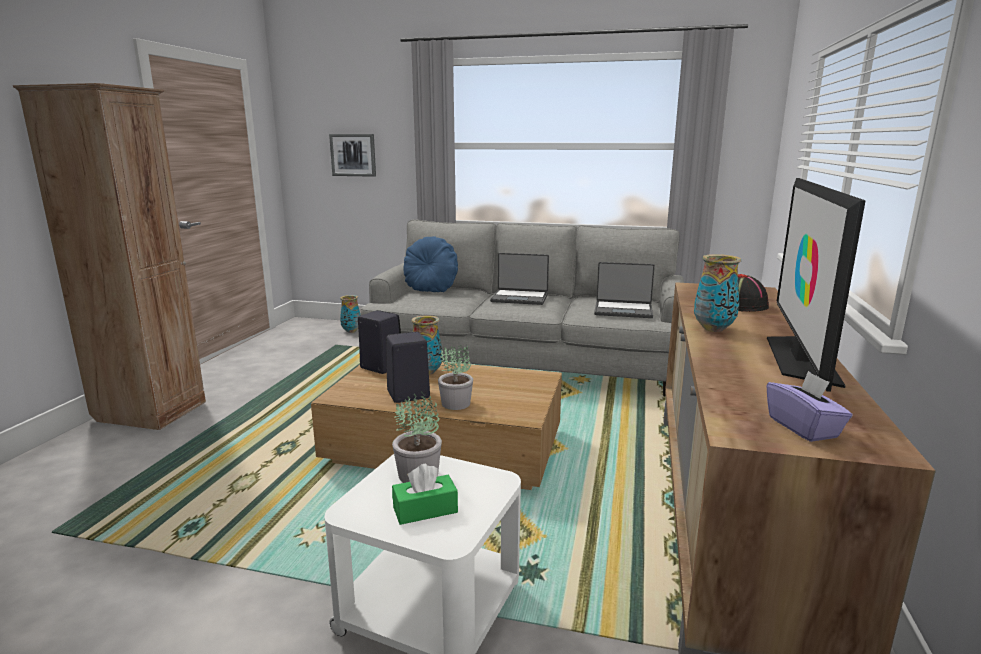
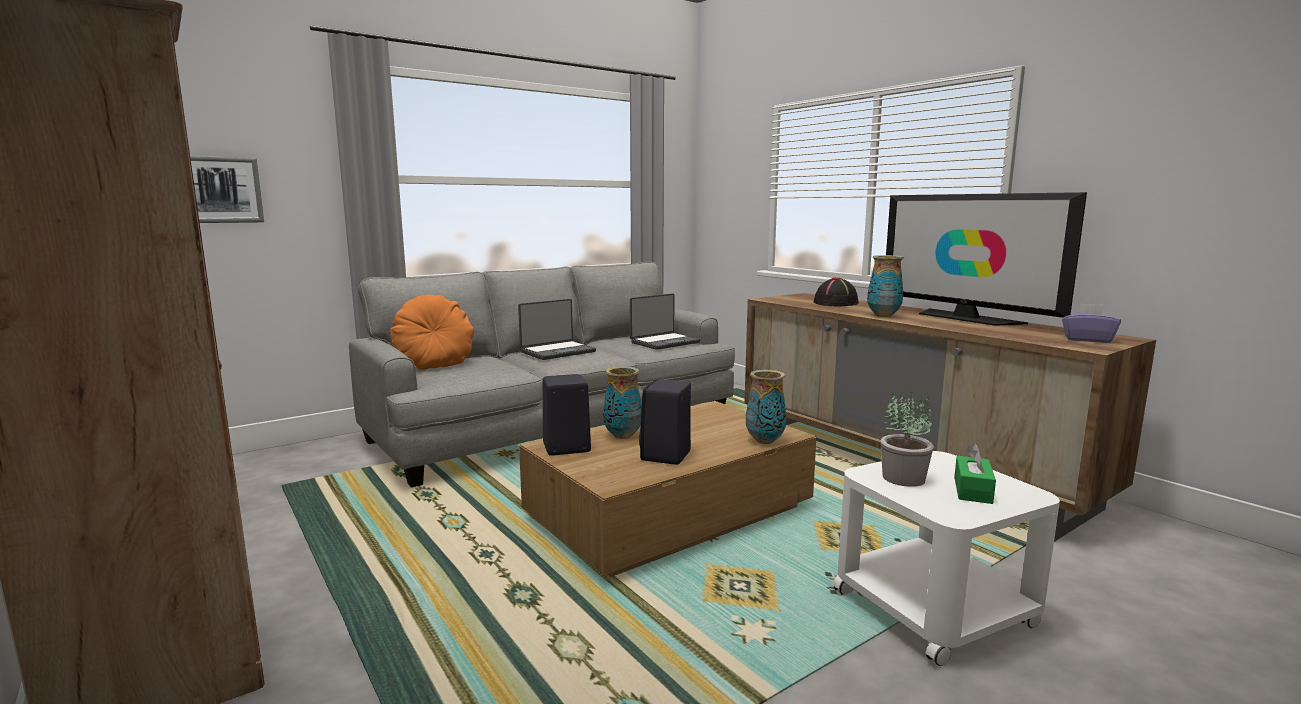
camera: 50 degrees left, 5 degrees down
vase [340,295,361,333] -> vase moved to [746,370,786,444]
blue pillow [403,236,458,292] -> orange pillow [390,294,474,370]
potted plant [438,345,473,410] -> none

